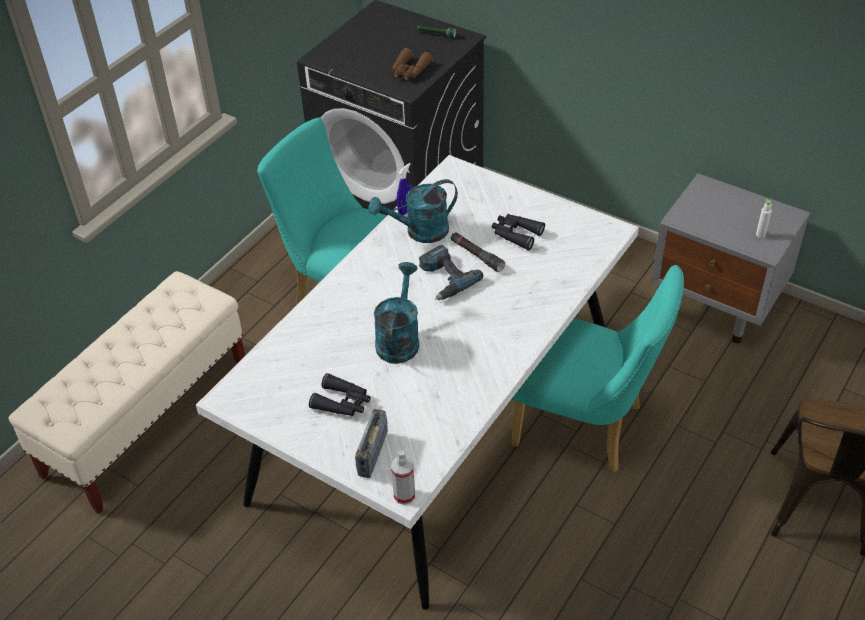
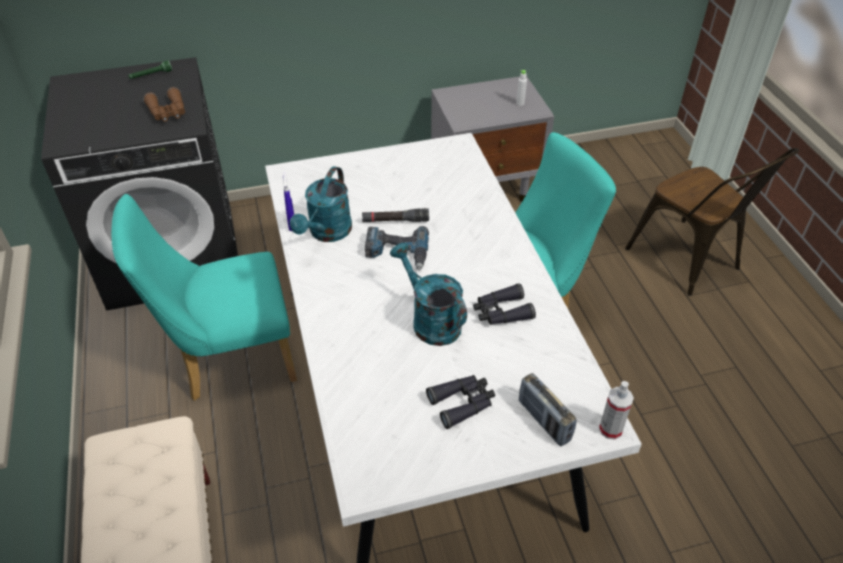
camera: 50 degrees left, 0 degrees up
black binoculars [492,214,545,250] -> black binoculars moved to [473,283,536,325]

